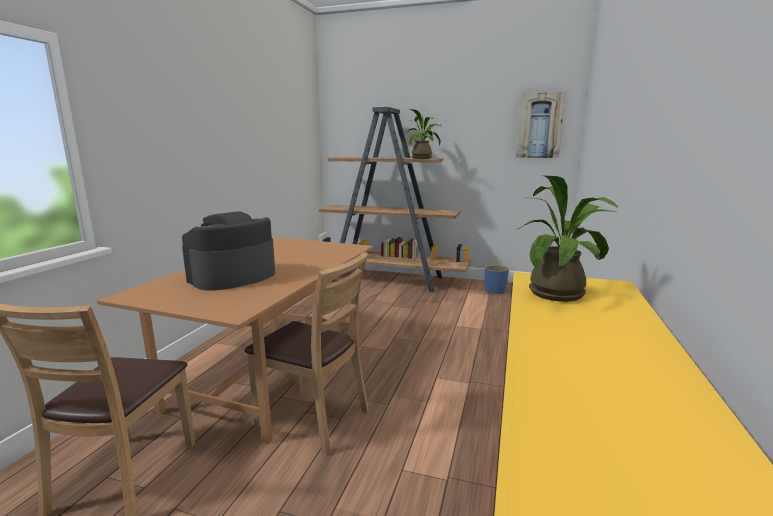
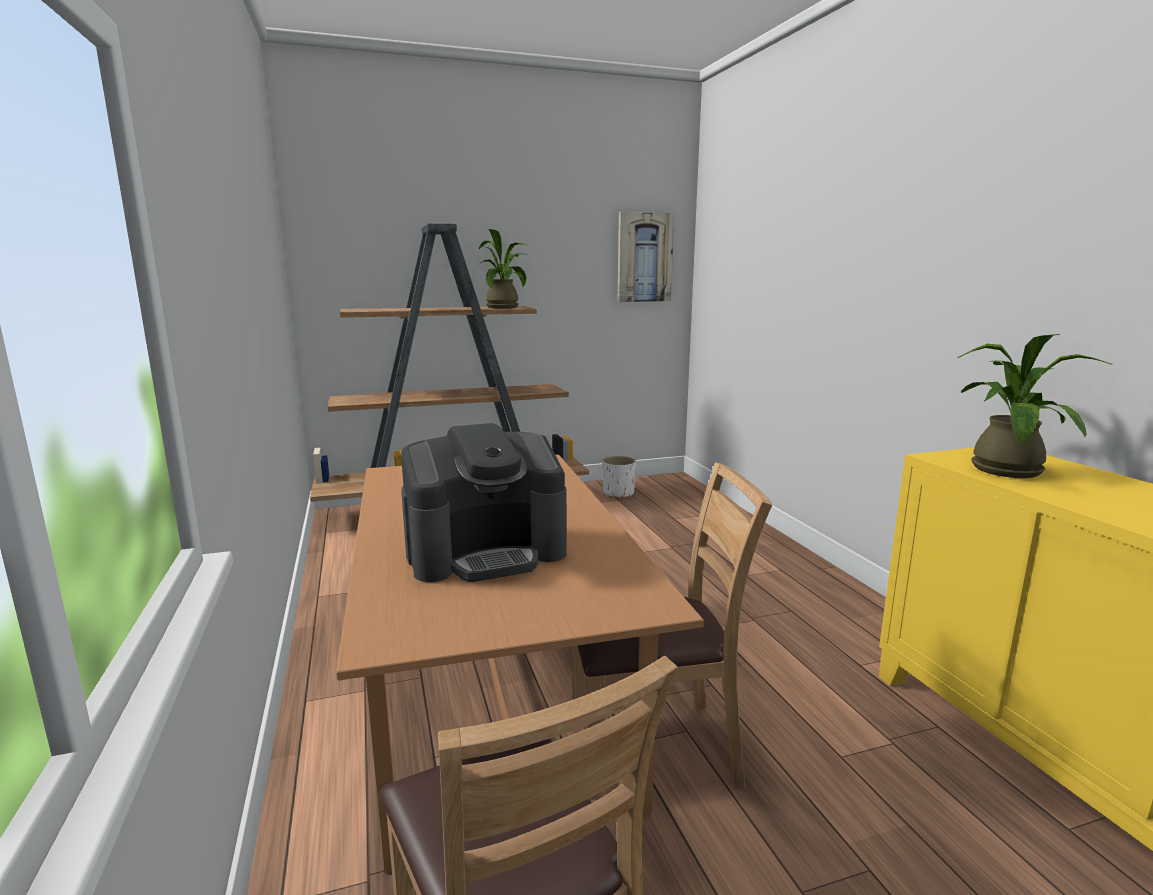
camera: 35 degrees left, 0 degrees up
coffee machine [182,212,275,291] -> coffee machine turned 120 degrees counterclockwise [401,423,567,582]
blue planter [484,265,509,294] -> white planter [602,456,636,498]

